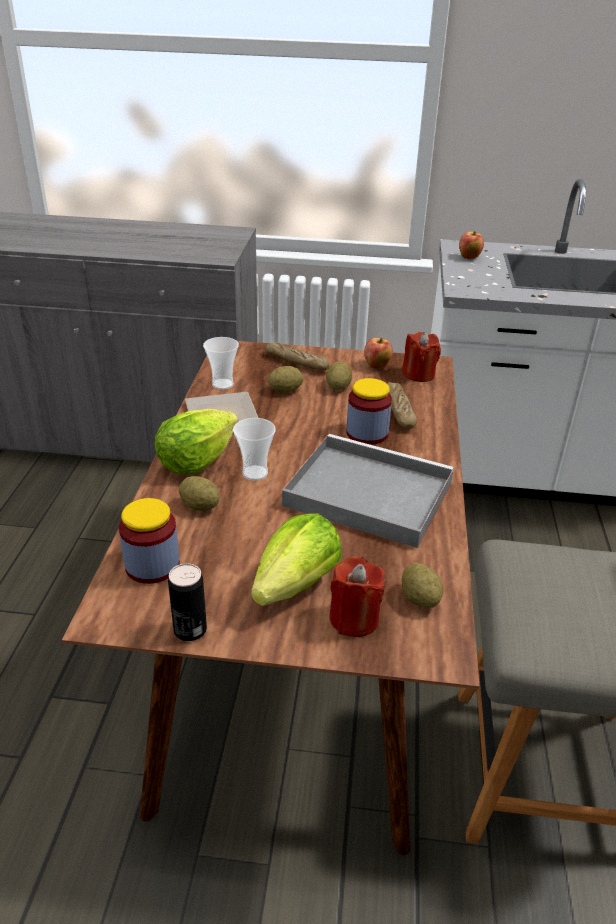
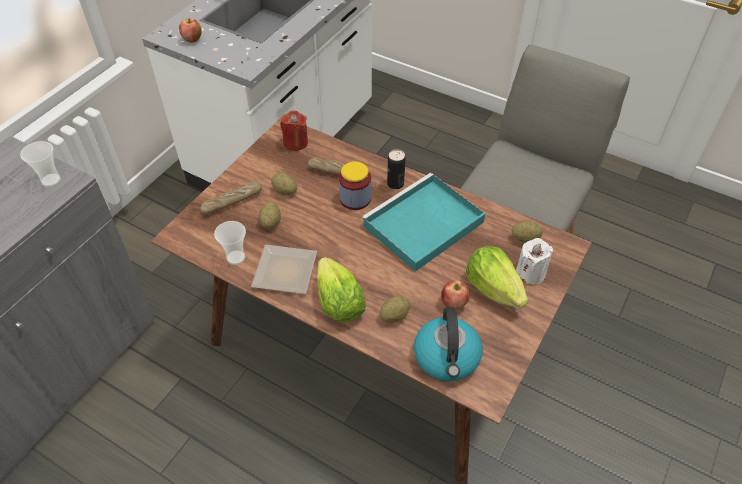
camera: 65 degrees left, 15 degrees up
jar [119,498,179,584] -> kettle [414,307,483,381]
can [168,563,207,641] -> can moved to [387,149,406,189]
cup [233,418,276,481] -> cup moved to [20,141,61,187]
grey tray [282,434,454,548] -> turquoise tray [361,173,485,272]
red candle [329,556,385,637] -> white candle [516,238,553,284]
apple [364,338,393,369] -> apple moved to [441,280,470,309]

